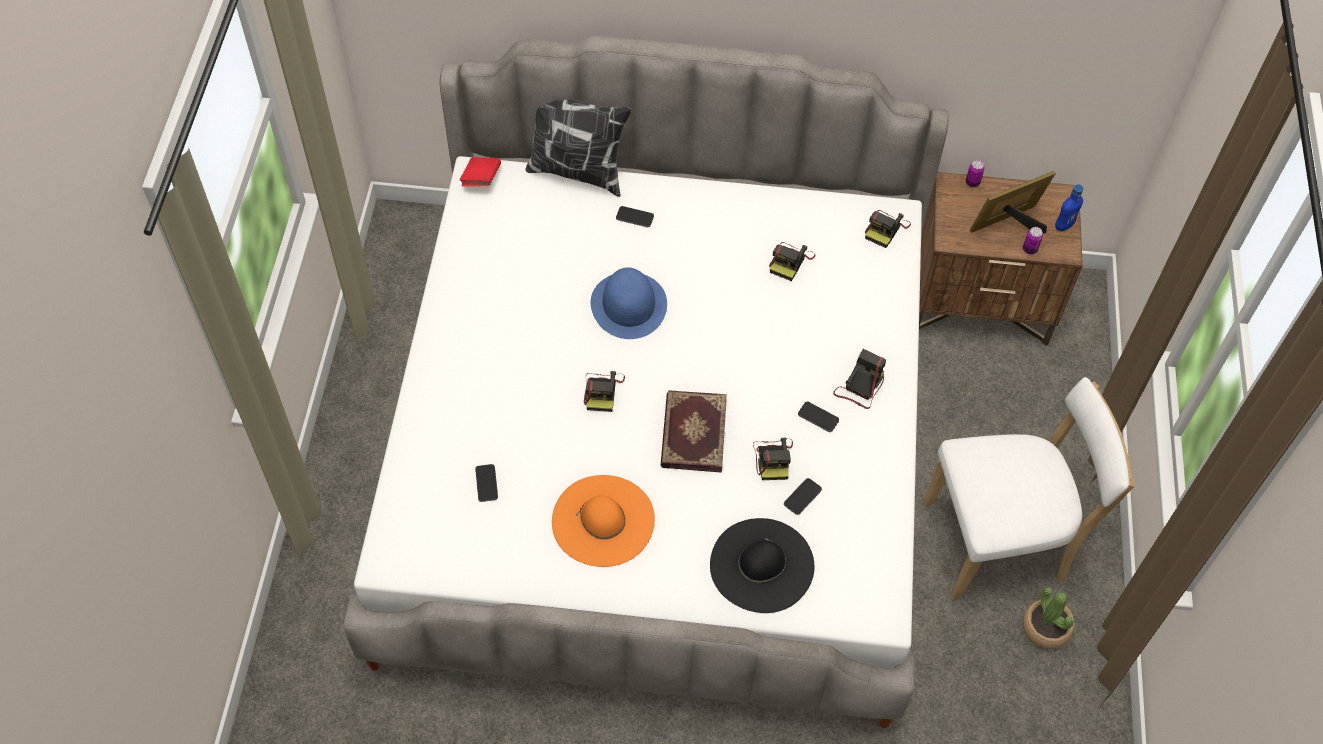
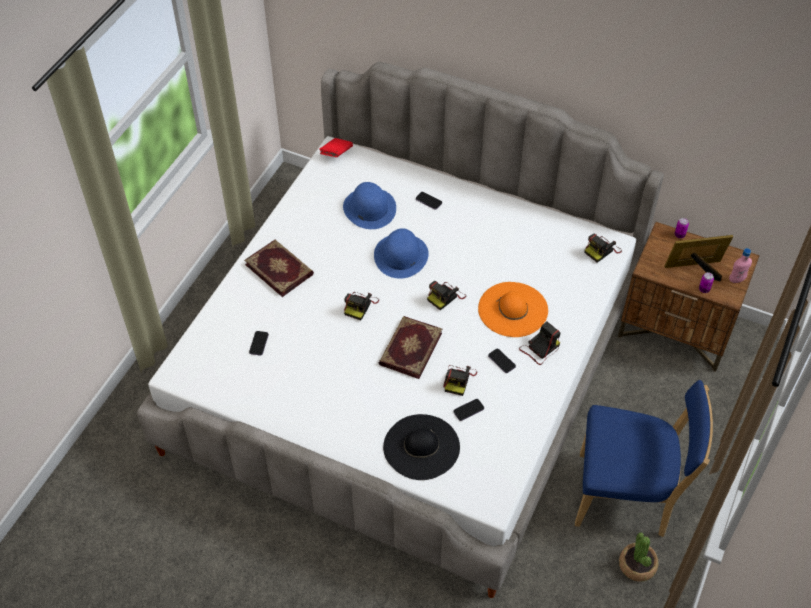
camera: 20 degrees right, 5 degrees down
pillow [526,99,632,197] -> none
orange hat [552,475,655,567] -> orange hat moved to [478,282,548,337]
camera [769,242,815,281] -> camera moved to [427,281,466,310]
white chair [923,377,1135,600] -> blue chair [575,380,713,537]
blue bottle [1055,184,1083,231] -> pink bottle [729,248,752,283]
none -> book [244,240,314,297]
none -> blue hat [343,182,396,229]

